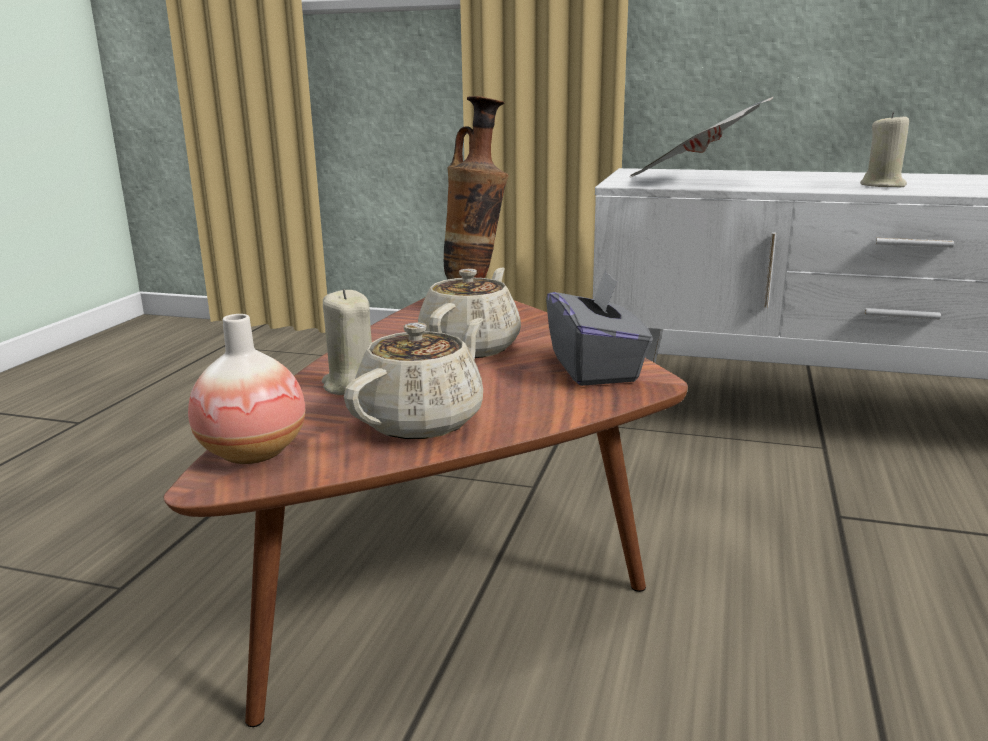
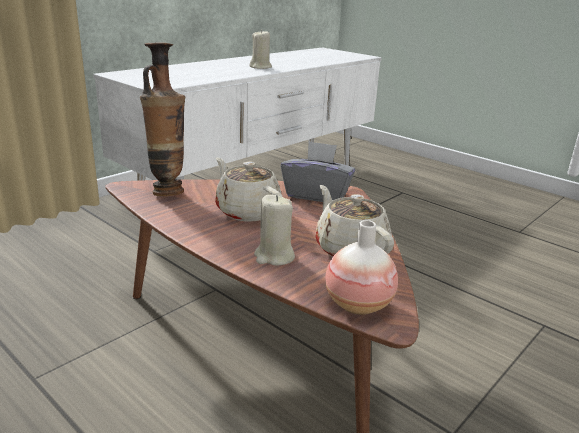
camera: 65 degrees left, 5 degrees up
newspaper [630,97,774,178] -> none

